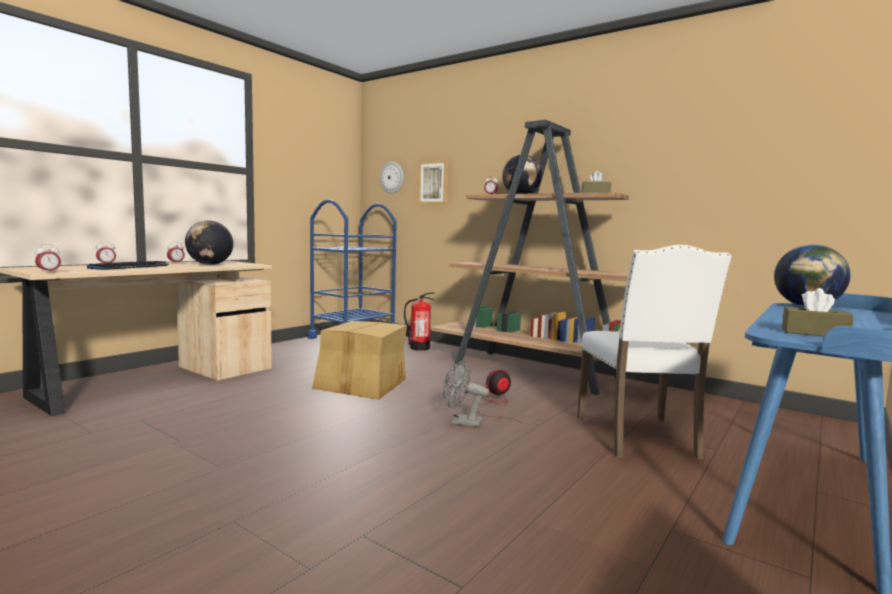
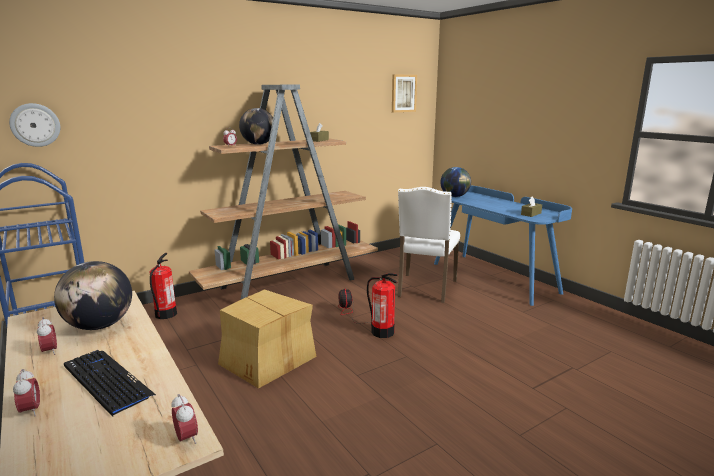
camera: 70 degrees left, 10 degrees up
picture [418,160,448,204] -> picture moved to [392,74,417,112]
grey fan [443,360,489,427] -> fire extinguisher [367,273,398,338]
white chair [577,245,732,459] -> white chair turned 90 degrees clockwise [397,187,460,303]

